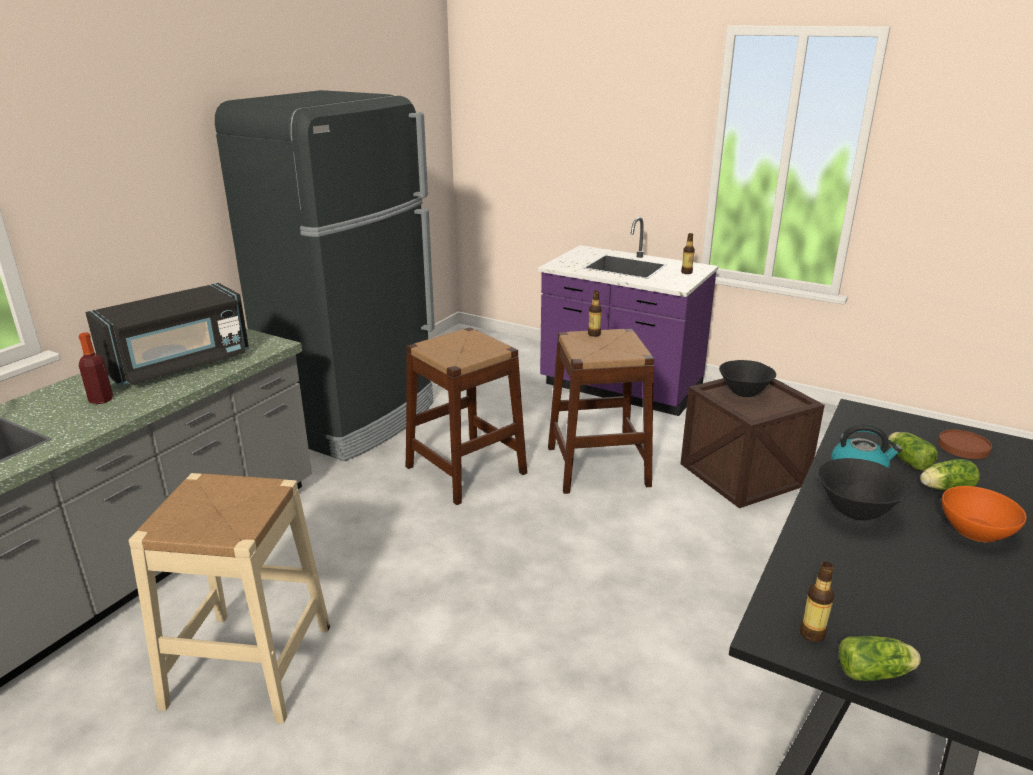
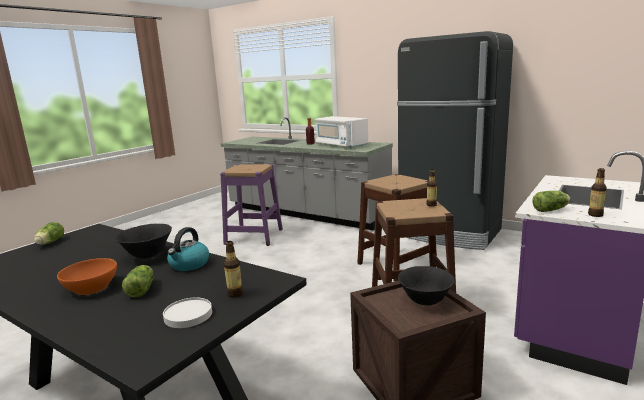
camera: 95 degrees right, 10 degrees down
black microwave [85,283,249,386] -> white microwave [315,116,368,148]
beige stool [129,473,330,723] -> purple stool [220,164,283,246]
bottle [800,562,835,642] -> bottle moved to [224,241,243,298]
lettuce [888,432,938,470] -> lettuce moved to [532,191,571,212]
brown plate [938,429,992,459] -> white plate [163,297,212,328]

